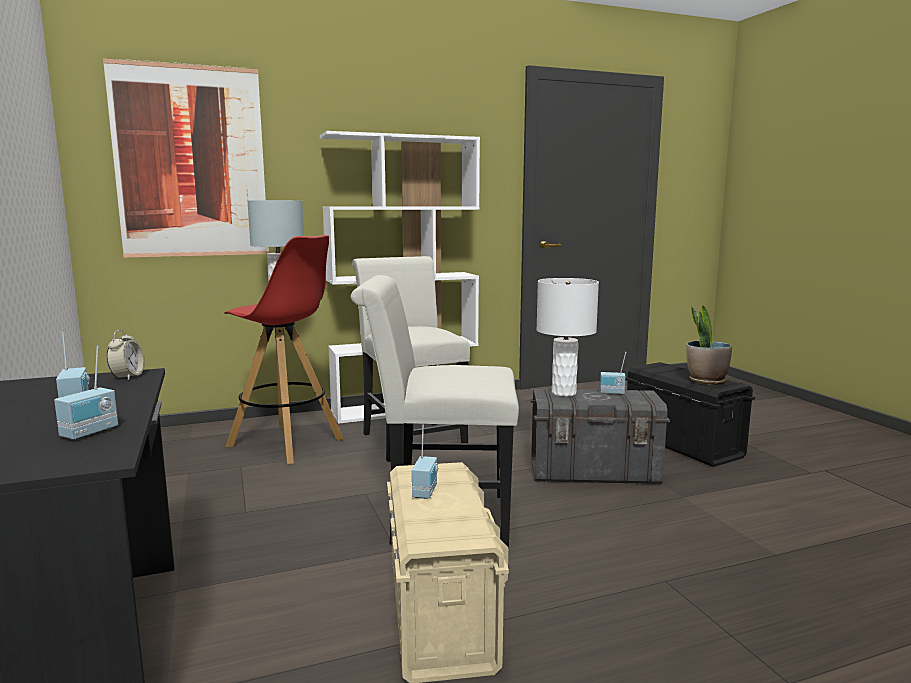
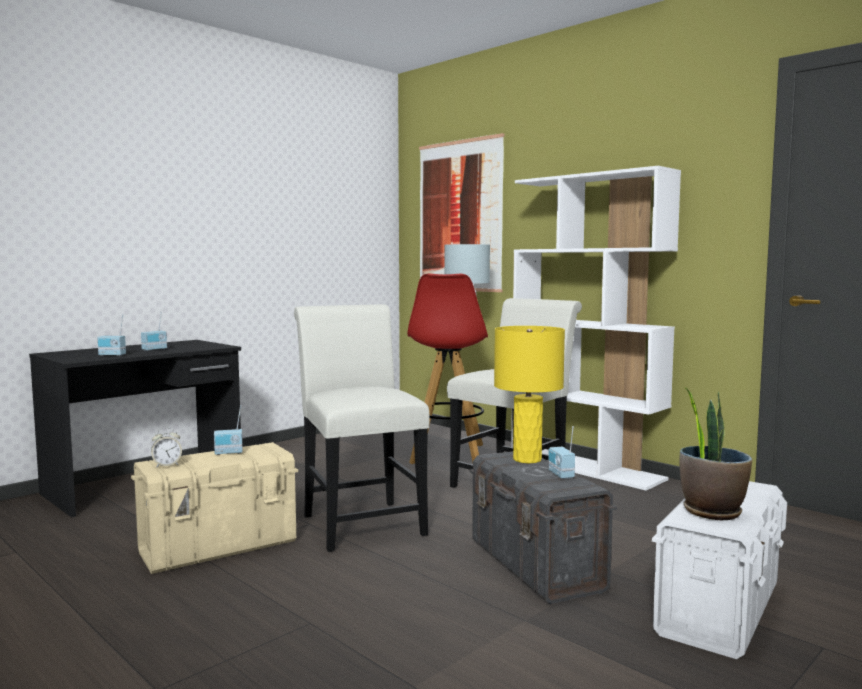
camera: 65 degrees right, 5 degrees down
alarm clock [107,330,145,380] -> alarm clock moved to [151,427,182,468]
white table lamp [536,278,599,397] -> yellow table lamp [494,326,565,463]
black storage box [625,362,755,467] -> white storage box [652,481,787,659]

